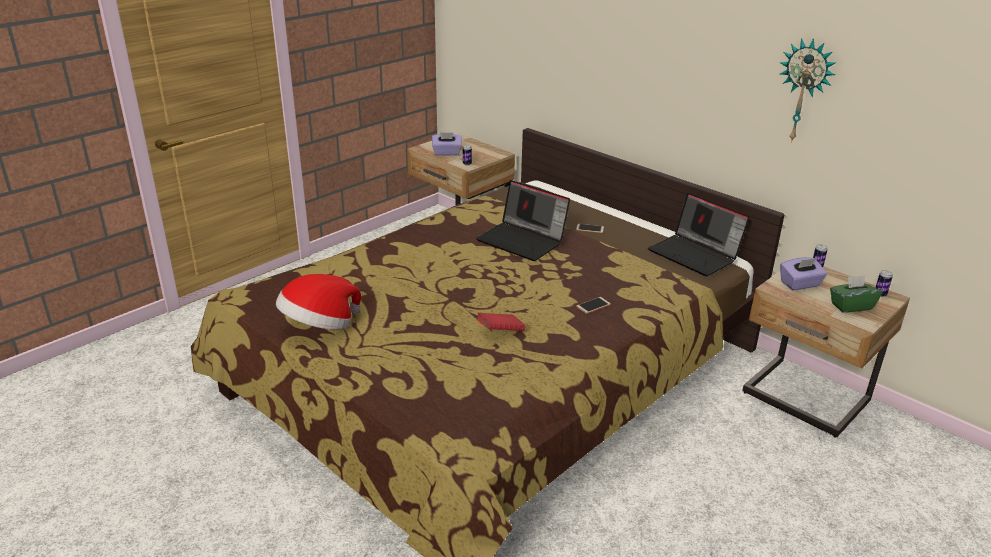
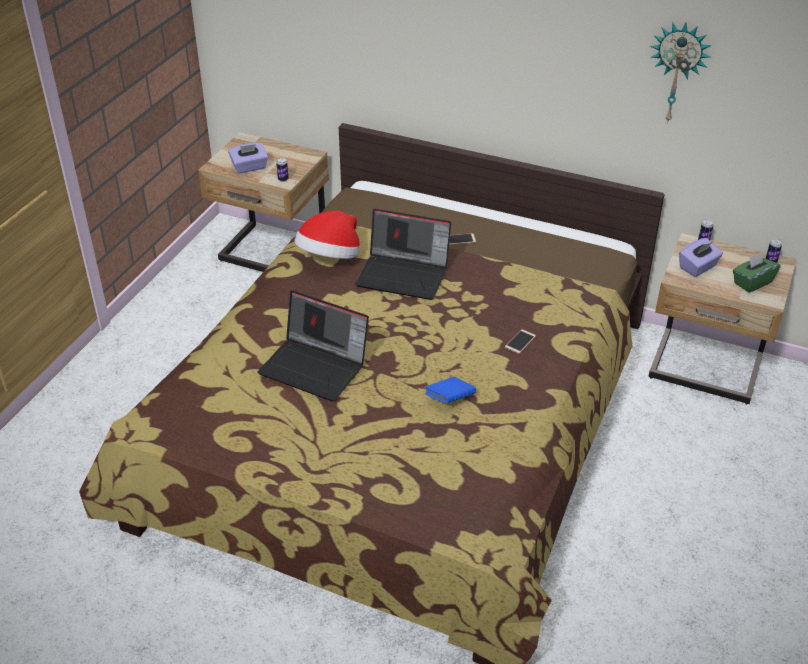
camera: 20 degrees left, 10 degrees up
hat [276,274,361,330] -> hat moved to [294,211,360,259]
red book [476,313,525,331] -> blue book [425,377,476,403]
laptop [648,193,749,276] -> laptop moved to [257,291,369,402]

